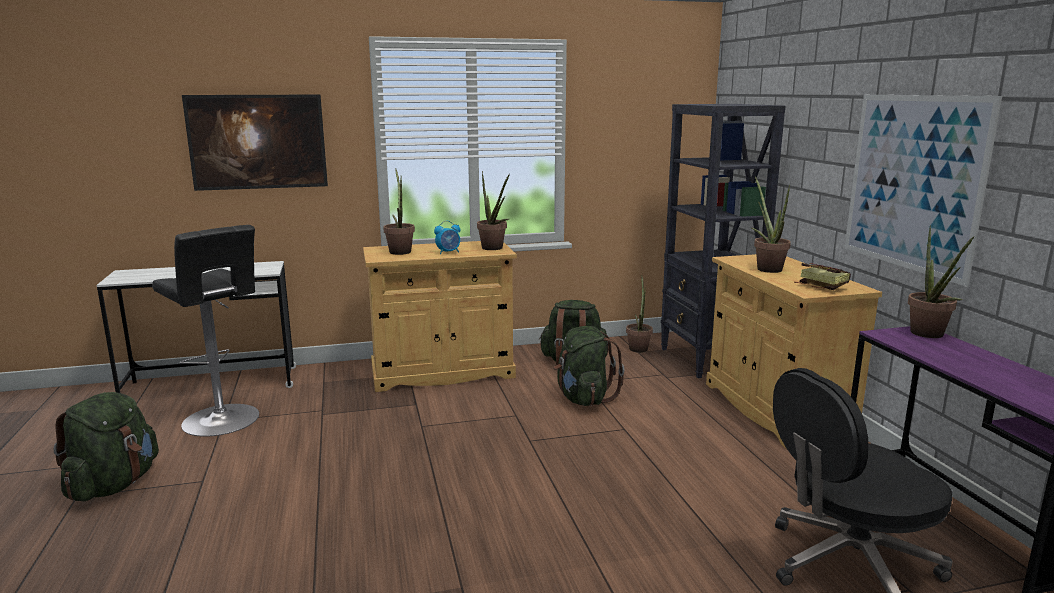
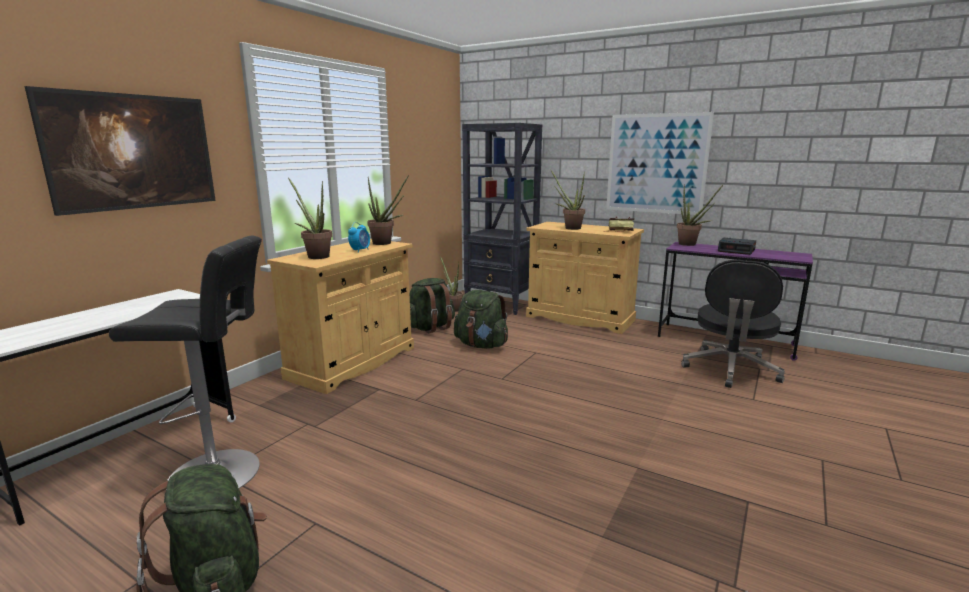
camera: 45 degrees left, 0 degrees up
none -> alarm clock [718,238,756,255]

